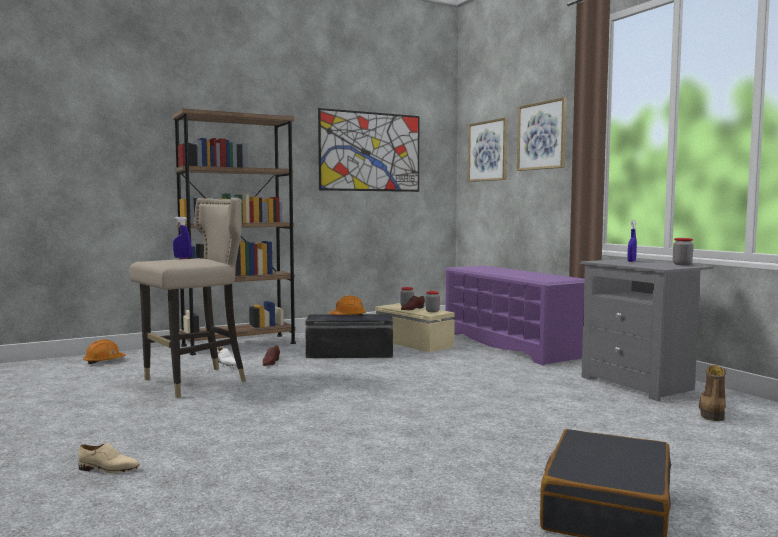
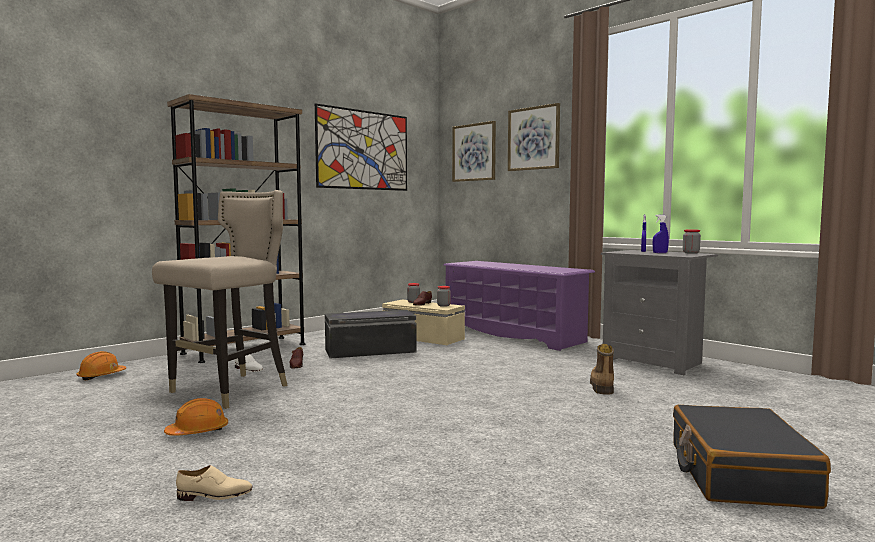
camera: 15 degrees left, 0 degrees up
blue spray bottle [173,217,191,258] -> blue spray bottle moved to [653,215,669,253]
orange hard hat [329,296,366,316] -> orange hard hat moved to [164,398,228,436]
boot [699,365,726,421] -> boot moved to [590,344,614,395]

